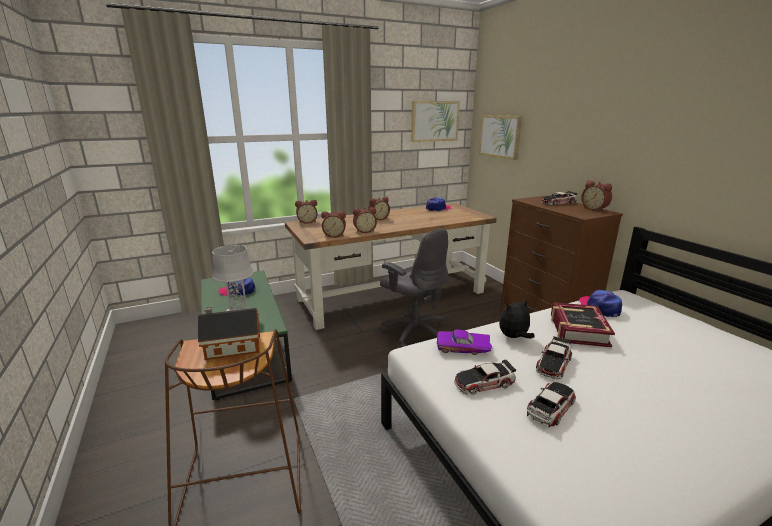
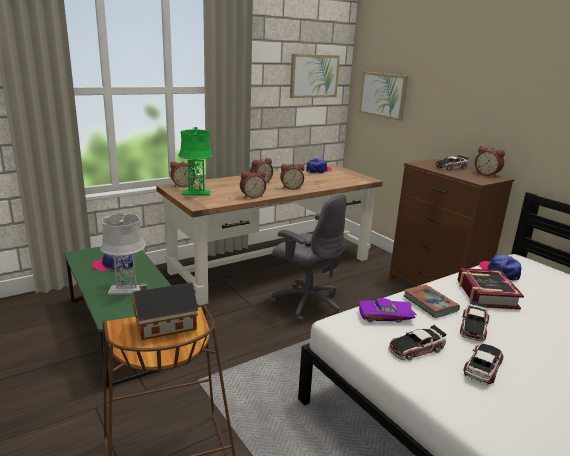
camera: 10 degrees left, 0 degrees up
alarm clock [321,211,346,238] -> alarm clock moved to [280,164,304,190]
plush toy [499,299,535,338] -> book [404,285,460,318]
none -> green table lamp [178,127,213,196]

